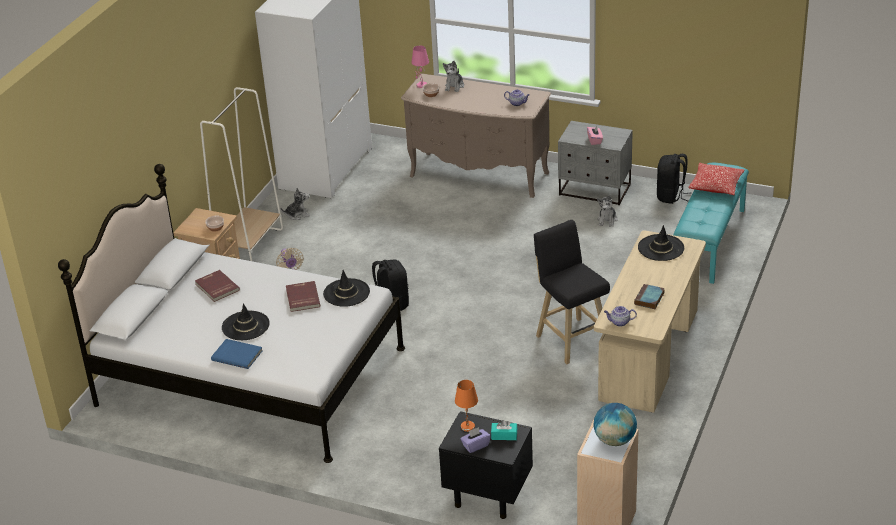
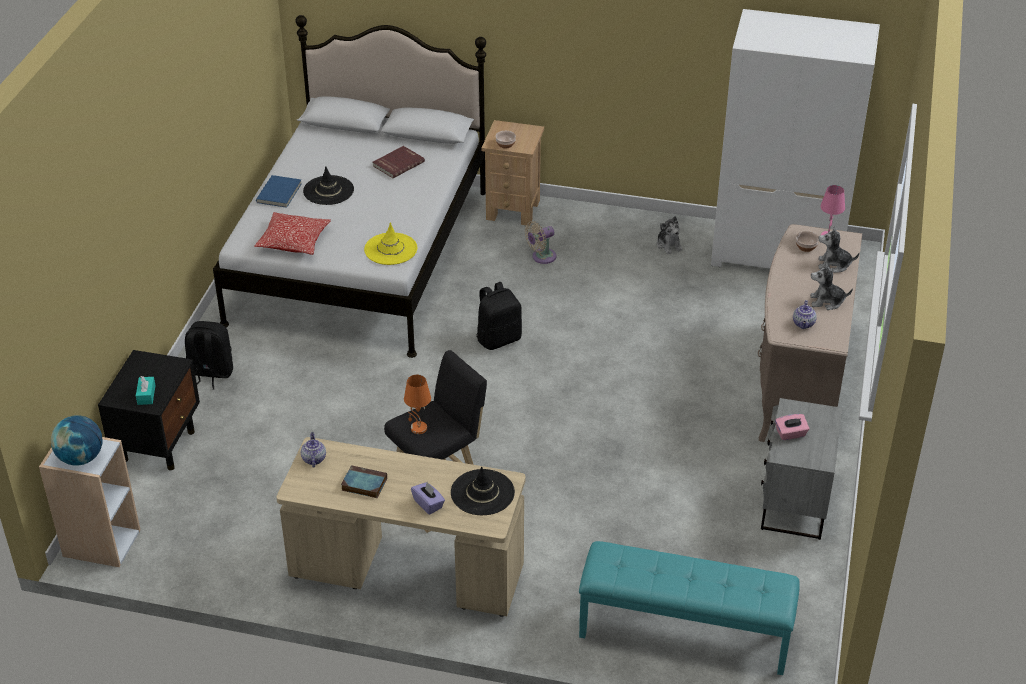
camera: 80 degrees right, 5 degrees up
clothes rack [200,87,283,261] -> none
red book [286,281,320,312] -> none
black hat [323,270,370,307] -> yellow hat [364,222,417,265]
orange table lamp [455,380,478,432] -> orange table lamp moved to [404,375,431,434]
purple tissue box [461,427,491,453] -> purple tissue box moved to [411,482,445,515]
plush toy [597,195,618,227] -> plush toy moved to [810,263,853,310]
black backpack [657,154,691,204] -> black backpack moved to [185,321,233,390]
pillow [688,163,745,195] -> pillow moved to [254,212,331,255]

